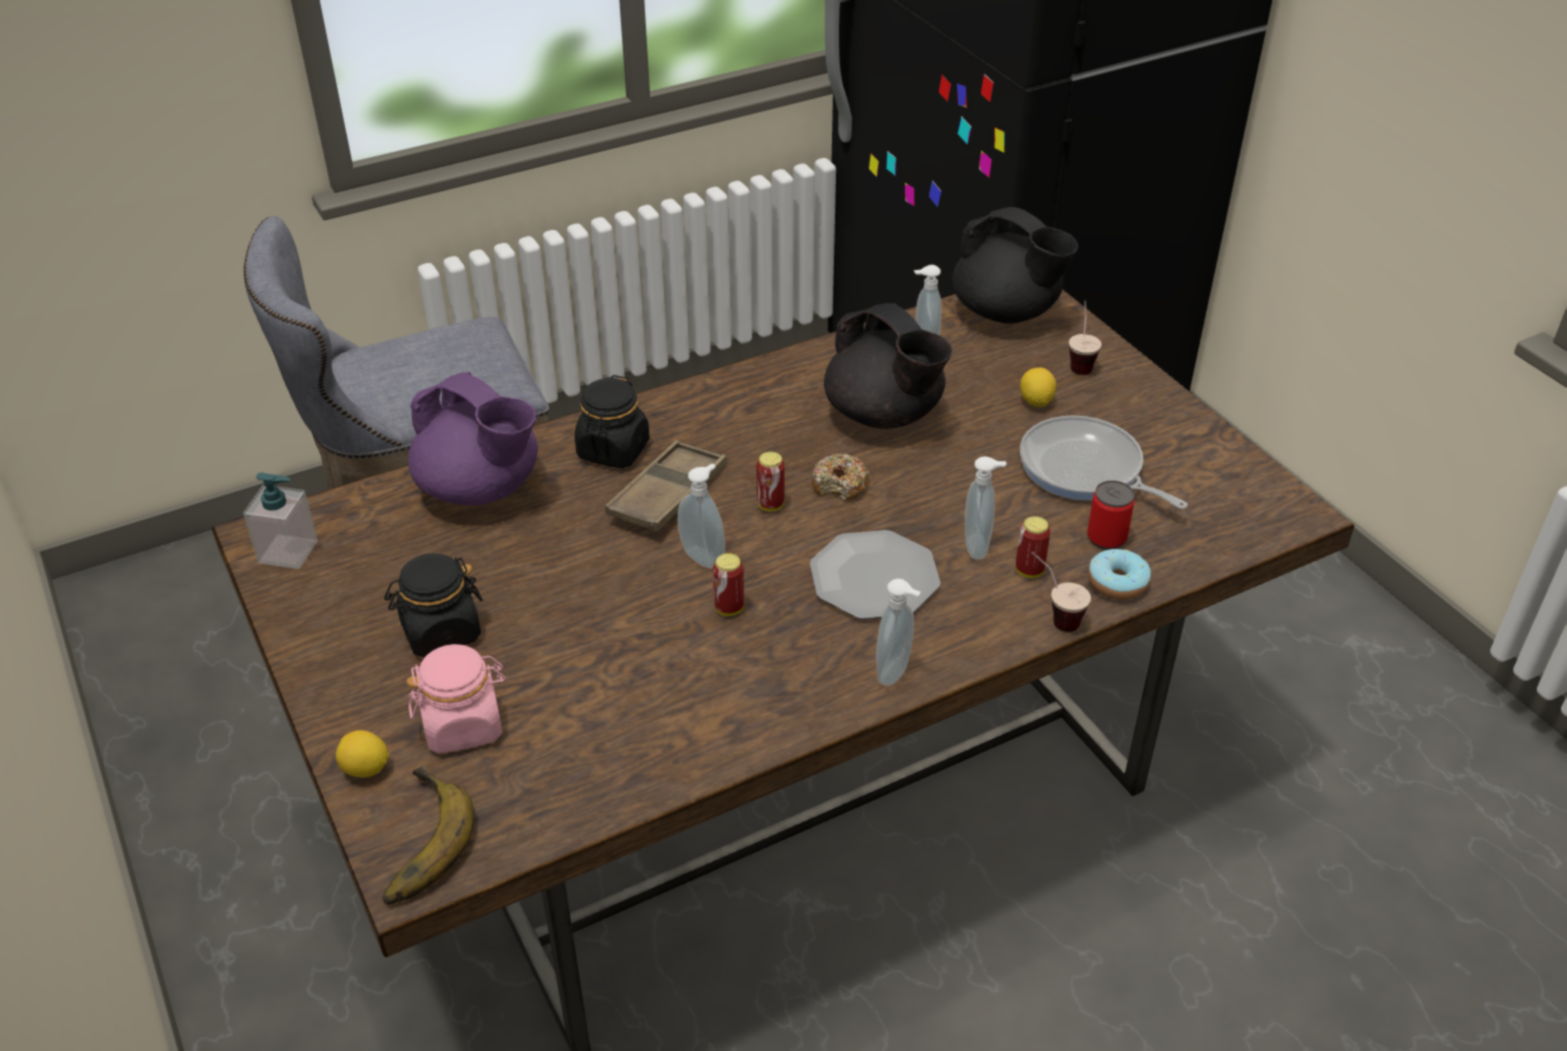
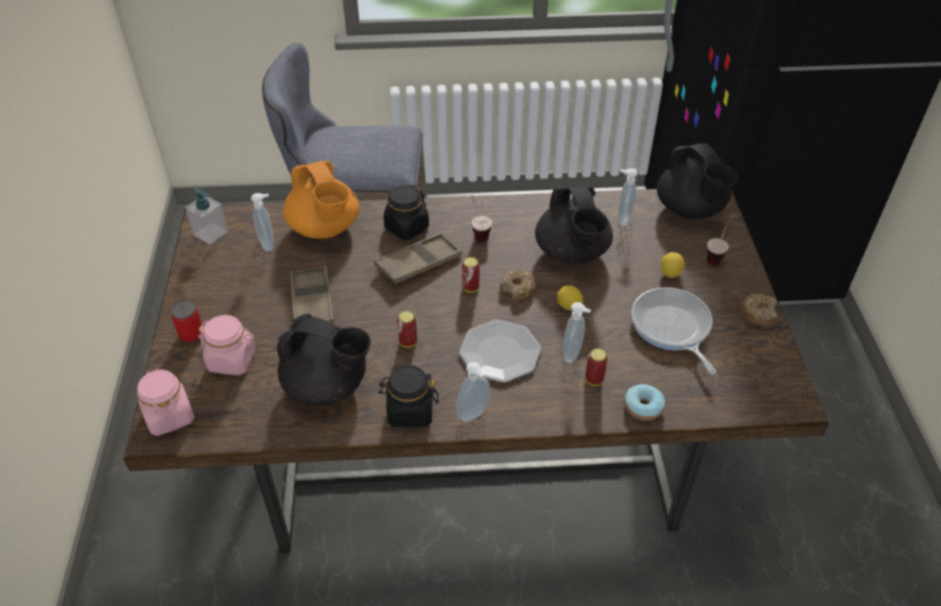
camera: 25 degrees right, 5 degrees up
lemon [336,730,389,778] -> lemon moved to [557,285,583,311]
banana [382,766,474,905] -> pink jar [137,368,194,436]
black jar [384,553,483,657] -> black jar moved to [378,365,439,427]
purple teapot [408,372,538,506] -> orange teapot [283,161,359,239]
soap dispenser [678,463,725,568] -> soap dispenser moved to [251,193,274,251]
cup [1032,552,1091,632] -> cup moved to [471,195,492,242]
can [1087,480,1135,550] -> can moved to [171,300,202,343]
none -> black teapot [277,313,371,406]
none -> brown tray [290,265,334,324]
none -> donut [741,293,778,326]

